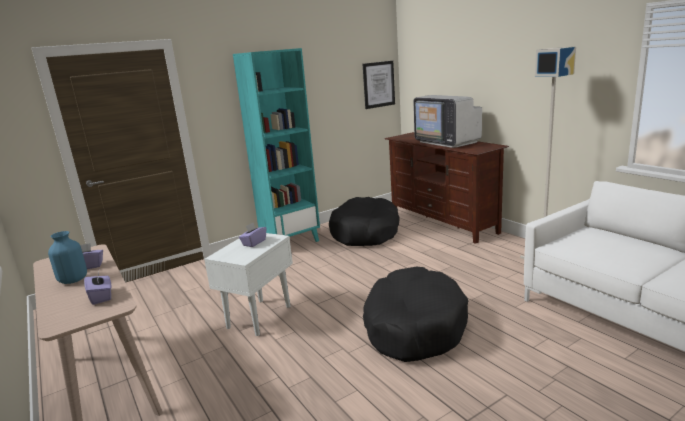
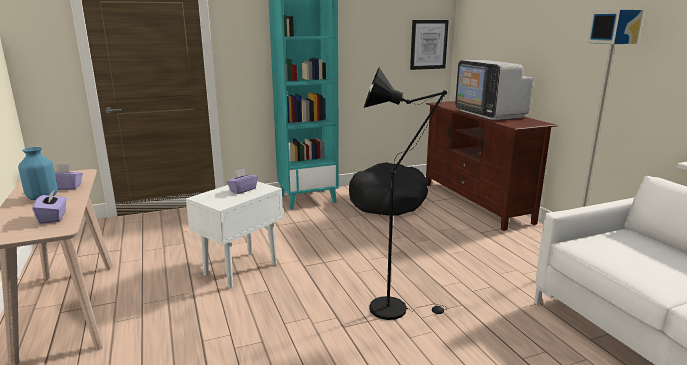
camera: 10 degrees right, 0 degrees up
black dog bed [363,266,468,362] -> black floor lamp [364,67,447,320]

